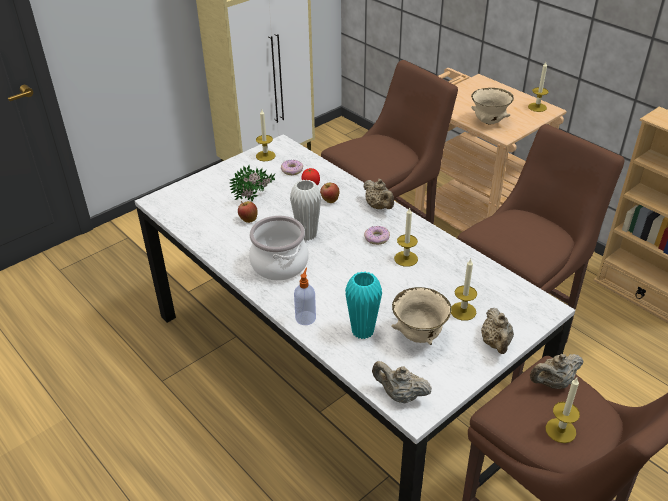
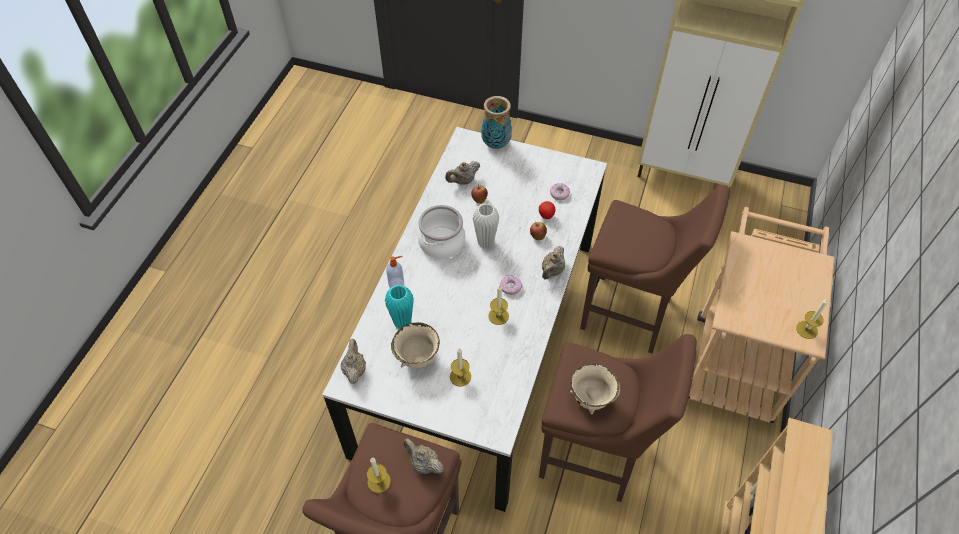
camera: 60 degrees right, 15 degrees up
potted plant [230,165,275,202] -> none
candle [256,110,275,161] -> none
beige bowl [471,88,514,124] -> beige bowl moved to [570,363,621,414]
beige teapot [481,308,514,354] -> beige teapot moved to [445,161,480,185]
none -> vase [481,96,512,149]

